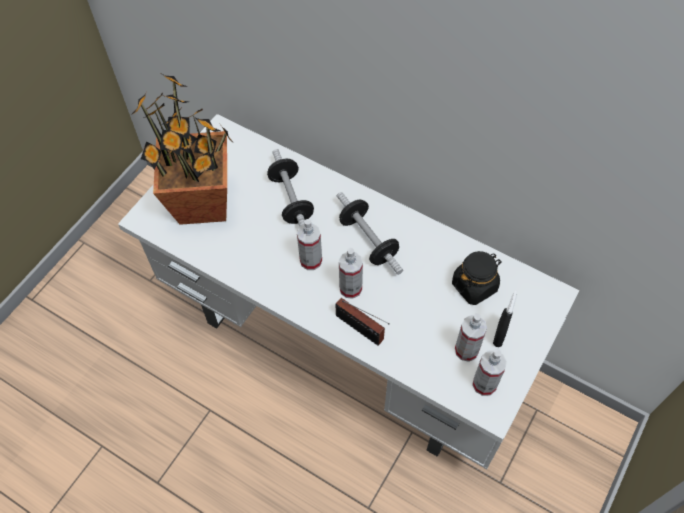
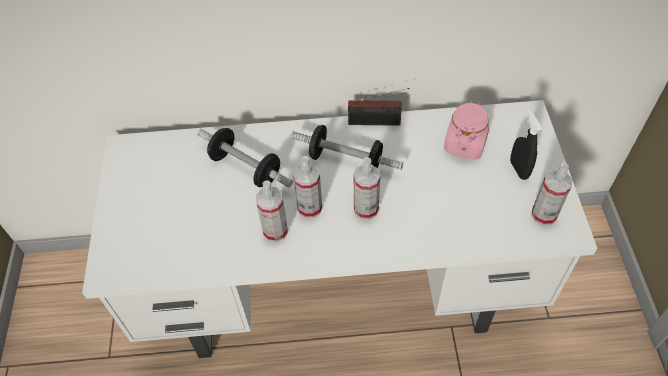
camera: 35 degrees left, 5 degrees down
potted plant [131,74,235,225] -> none
radio [335,298,390,346] -> radio moved to [348,88,410,126]
black jar [452,251,502,305] -> pink jar [444,101,489,160]
spray bottle [455,313,487,362] -> spray bottle moved to [256,180,288,242]

